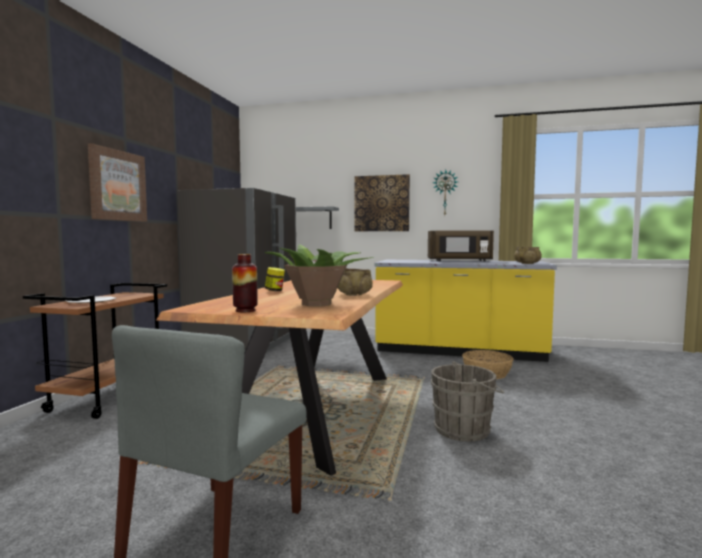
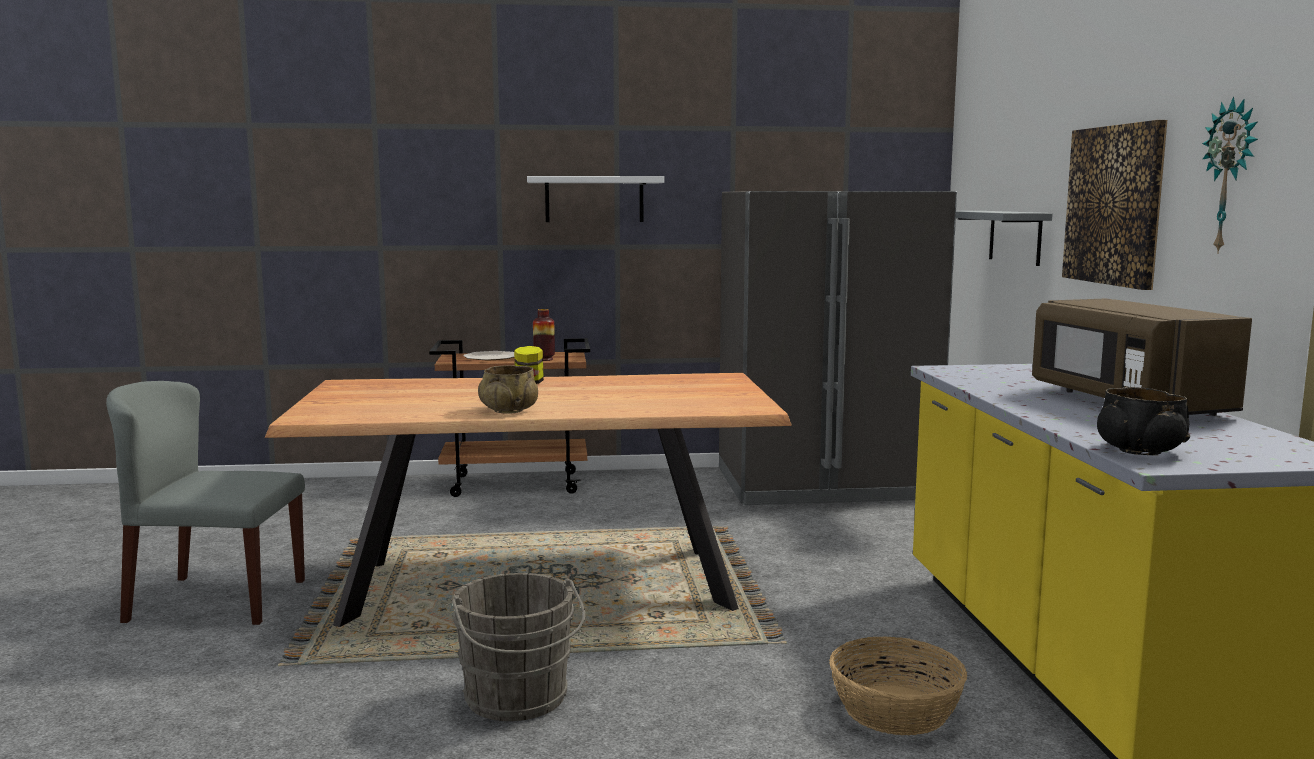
camera: 70 degrees right, 5 degrees up
picture [88,143,147,222] -> white shelf [527,176,664,222]
vase [232,254,258,312] -> vase moved to [533,309,555,361]
potted plant [265,244,373,307] -> none
beige bowl [514,247,542,264] -> black bowl [1097,387,1190,455]

